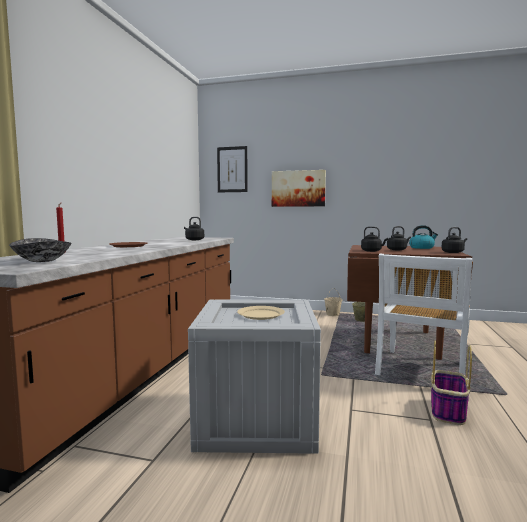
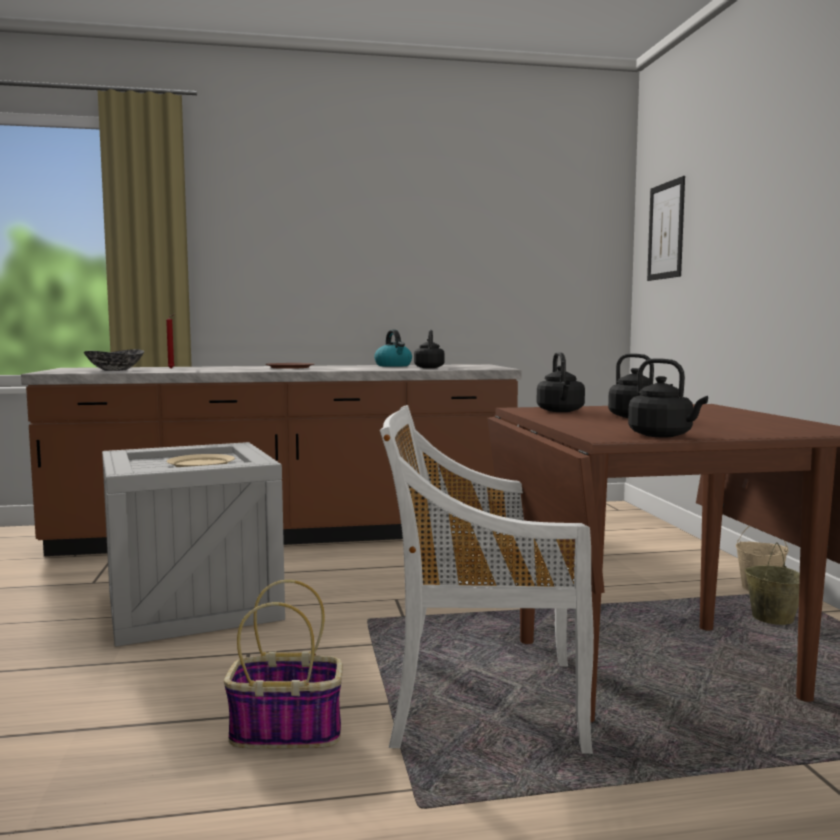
camera: 65 degrees right, 0 degrees up
picture [272,170,326,207] -> none
kettle [409,225,438,249] -> kettle moved to [374,330,412,367]

